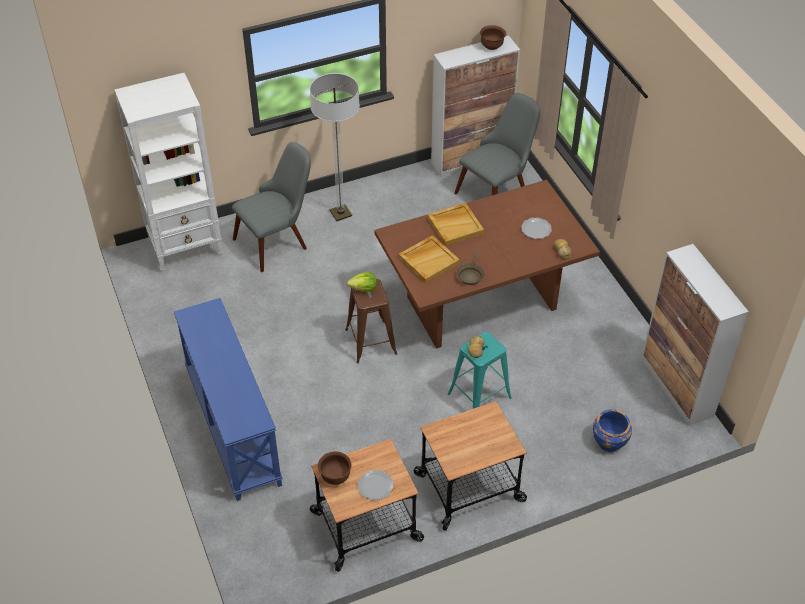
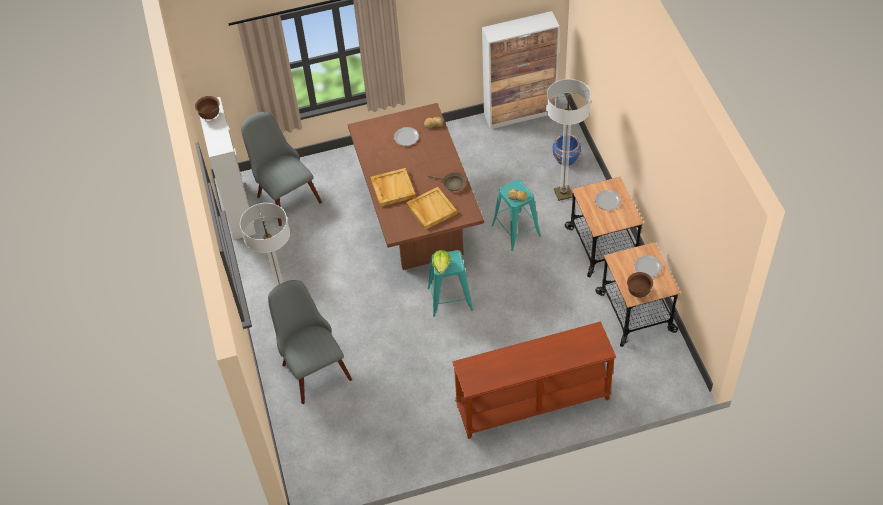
camera: 80 degrees left, 5 degrees up
white bookcase [115,73,223,273] -> none
blue console table [174,298,283,501] -> brown console table [453,322,616,439]
brown stool [345,279,397,364] -> turquoise stool [427,250,473,317]
none -> floor lamp [546,79,591,201]
none -> plate [595,190,621,210]

